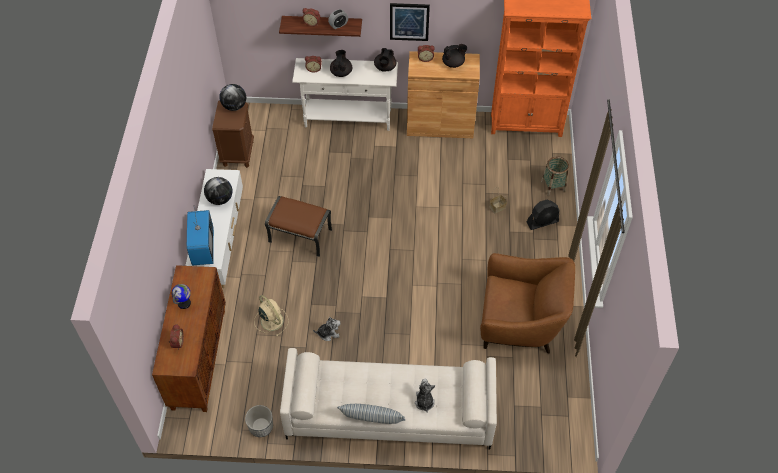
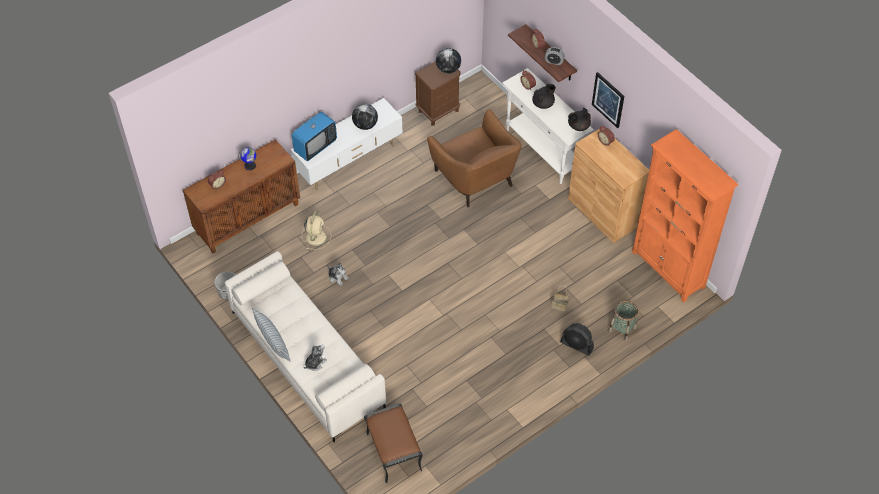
camera: 50 degrees right, 0 degrees up
brown ottoman [265,196,332,257] -> brown ottoman moved to [364,404,423,483]
black teapot [442,44,468,68] -> none
brown armchair [480,253,575,354] -> brown armchair moved to [427,109,522,207]

